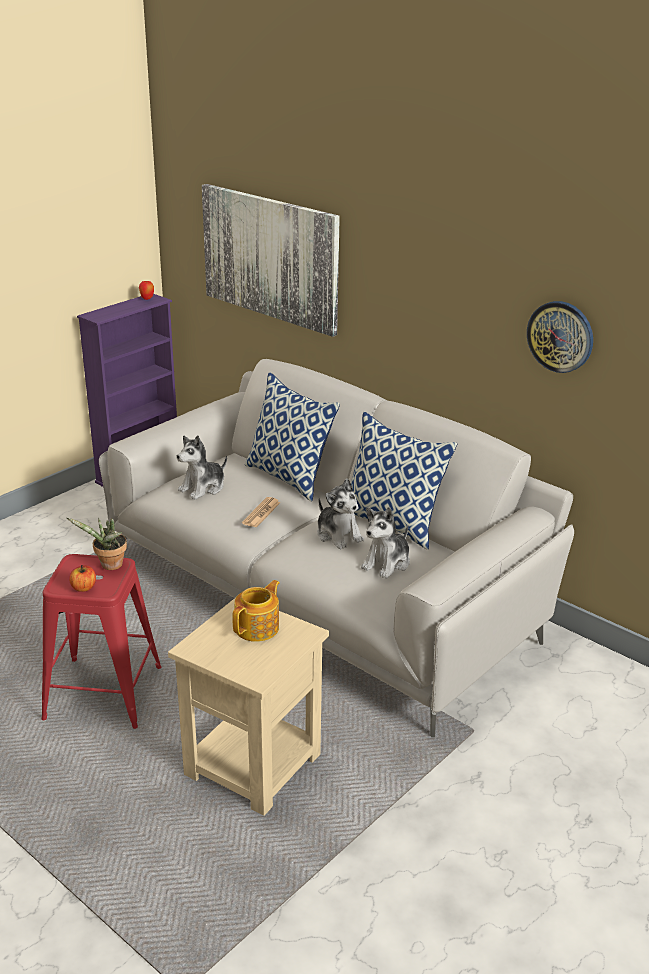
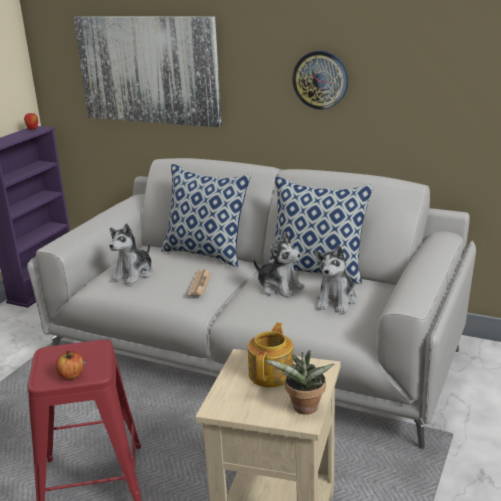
camera: 15 degrees left, 5 degrees down
potted plant [67,517,127,570] -> potted plant moved to [265,350,334,415]
wall clock [527,301,593,373] -> wall clock moved to [292,51,348,110]

